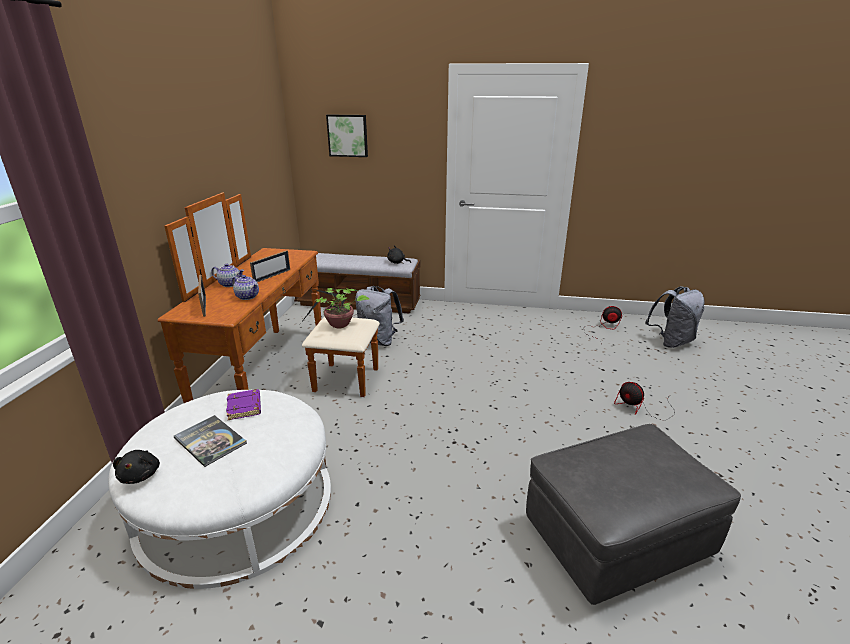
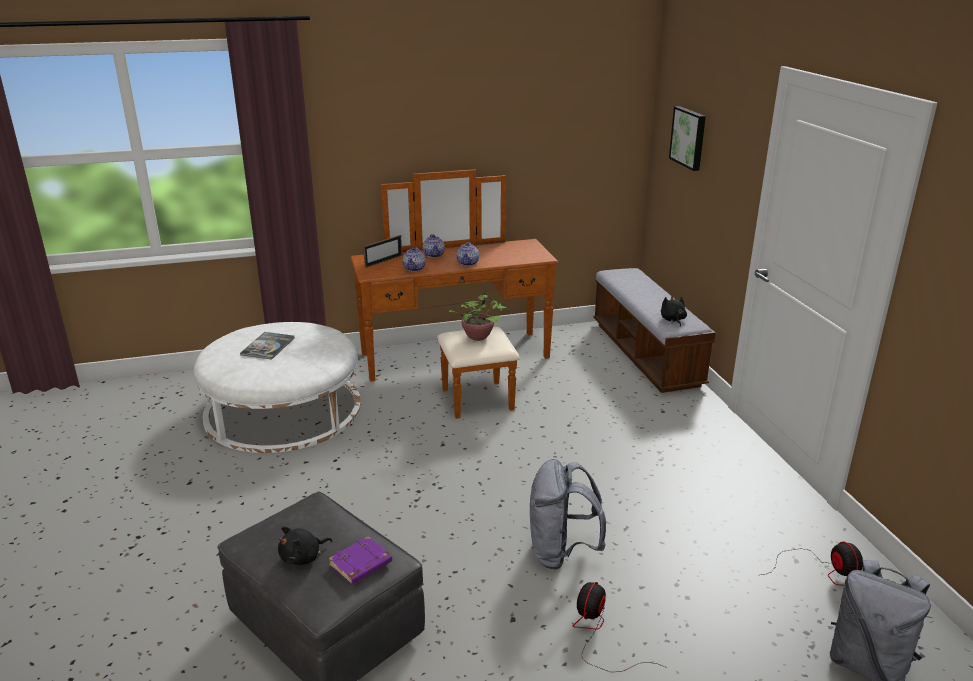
camera: 65 degrees right, 0 degrees up
black plush toy [113,450,160,484] -> black plush toy moved to [278,527,332,565]
purple book [226,389,261,420] -> purple book moved to [329,536,392,584]
picture frame [250,250,290,282] -> teapot [457,242,479,266]
grey backpack [355,286,404,346] -> grey backpack moved to [530,459,606,569]

